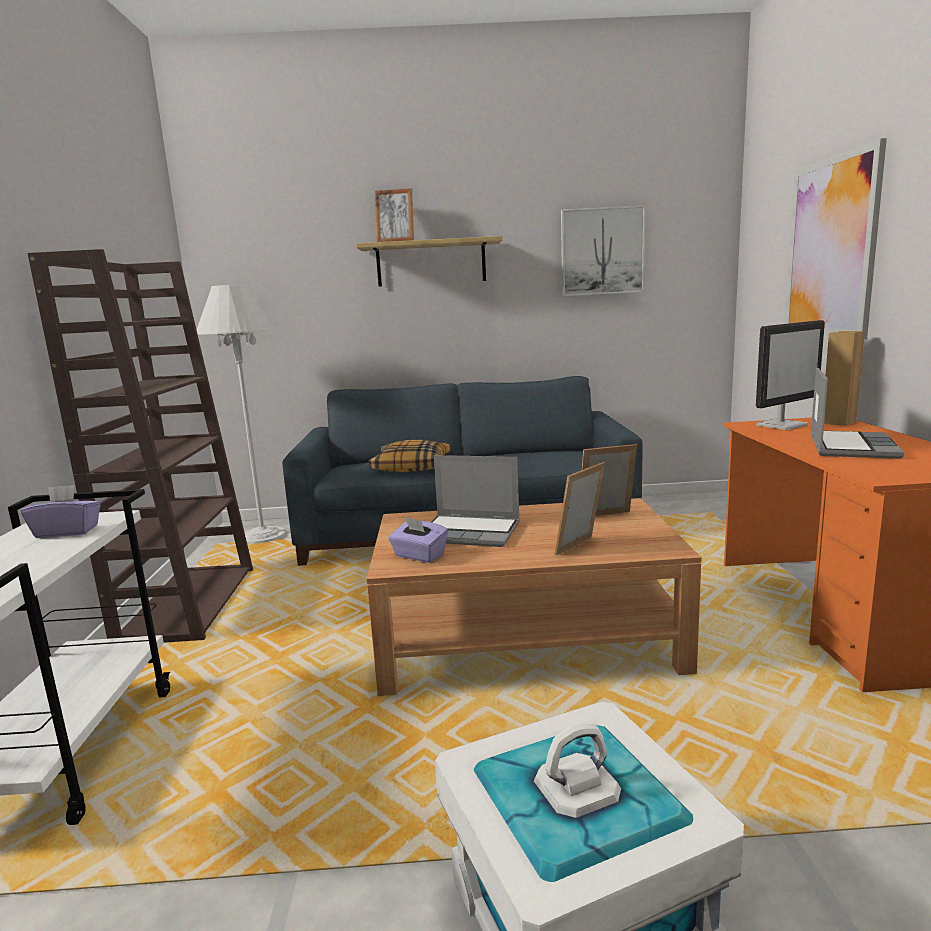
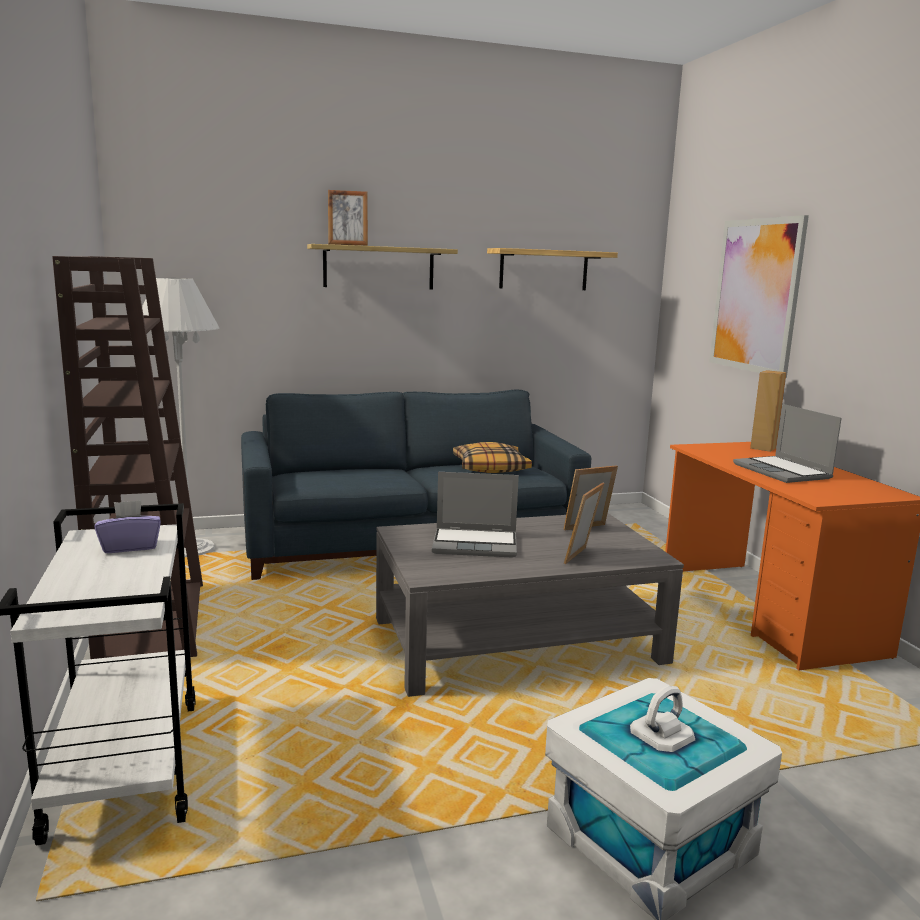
camera: 15 degrees left, 0 degrees up
brown coffee table [366,498,702,696] -> grey coffee table [376,513,684,697]
pillow [368,440,450,472] -> pillow moved to [453,442,532,473]
purple tissue box [388,517,448,563] -> none
picture [561,205,646,296] -> shelf [487,248,618,290]
monitor [756,320,825,430] -> none
laptop [811,368,904,459] -> laptop turned 150 degrees clockwise [733,404,842,483]

